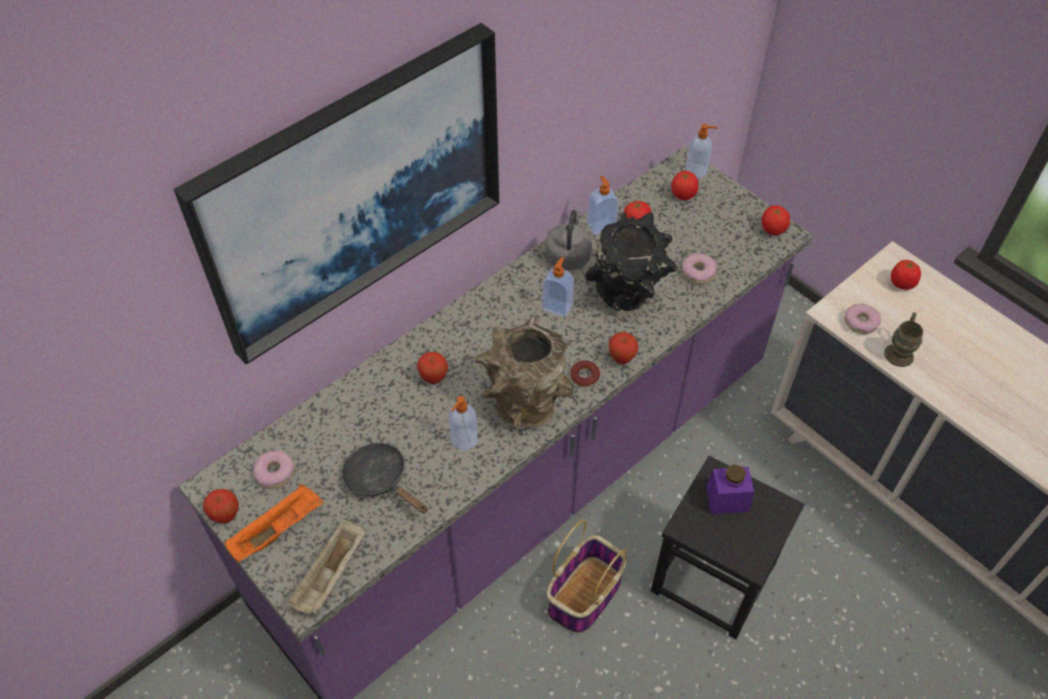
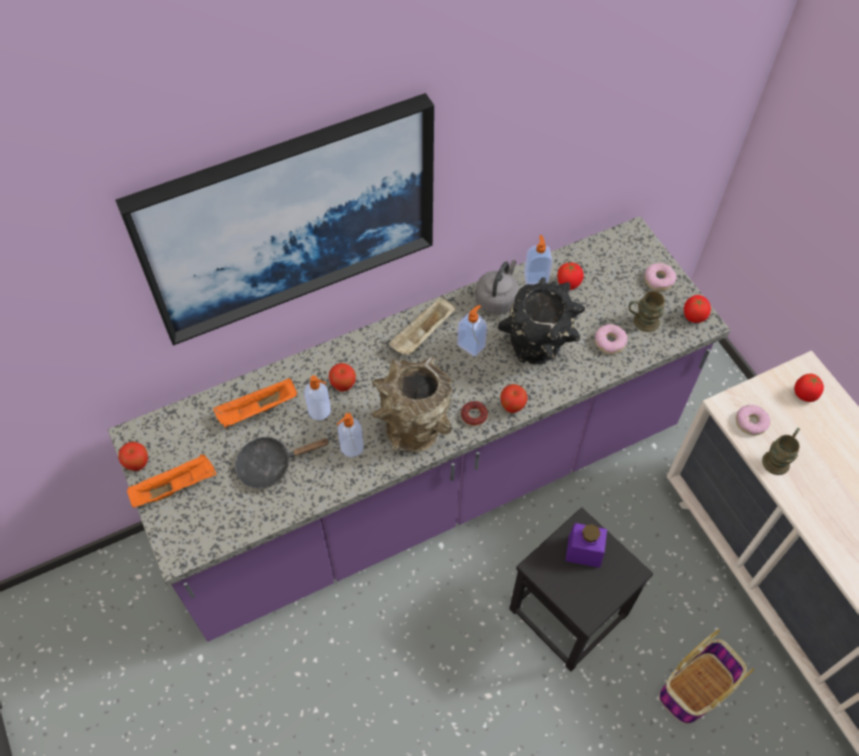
camera: 15 degrees right, 5 degrees up
donut [253,451,295,489] -> donut moved to [645,263,677,291]
beige tray [287,518,366,614] -> beige tray moved to [389,296,456,356]
black frying pan [342,443,428,514] -> black frying pan turned 75 degrees counterclockwise [235,437,330,488]
basket [547,520,627,634] -> basket moved to [659,629,754,724]
tomato [671,171,699,200] -> none
soap dispenser [686,124,718,178] -> soap dispenser moved to [304,375,331,420]
none -> orange tray [213,378,297,428]
none -> brown mug [628,291,665,332]

